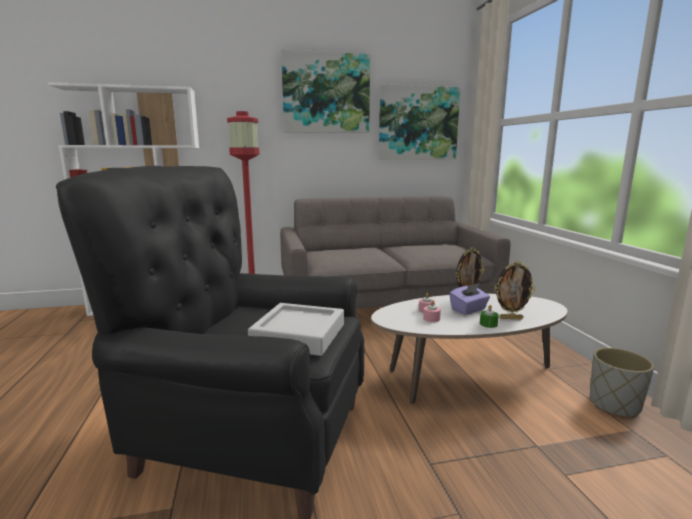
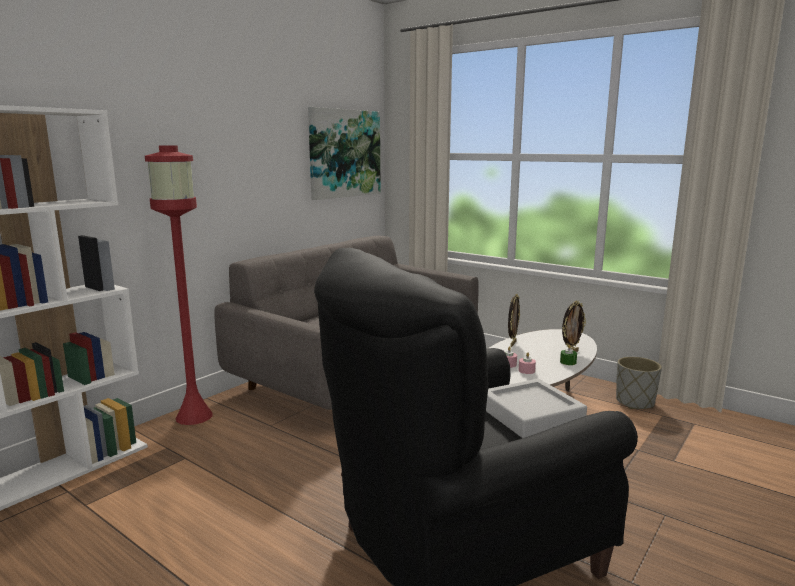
camera: 40 degrees left, 0 degrees up
picture [281,49,370,133] -> none
purple tissue box [449,283,490,315] -> none

